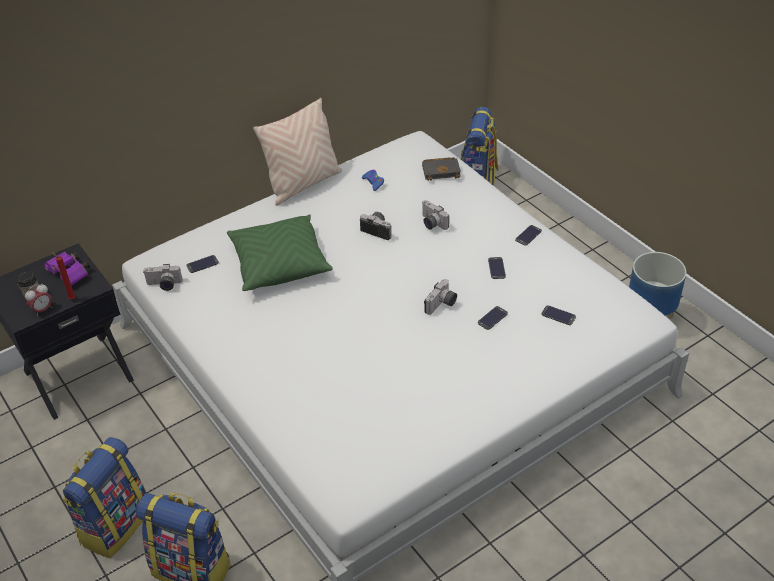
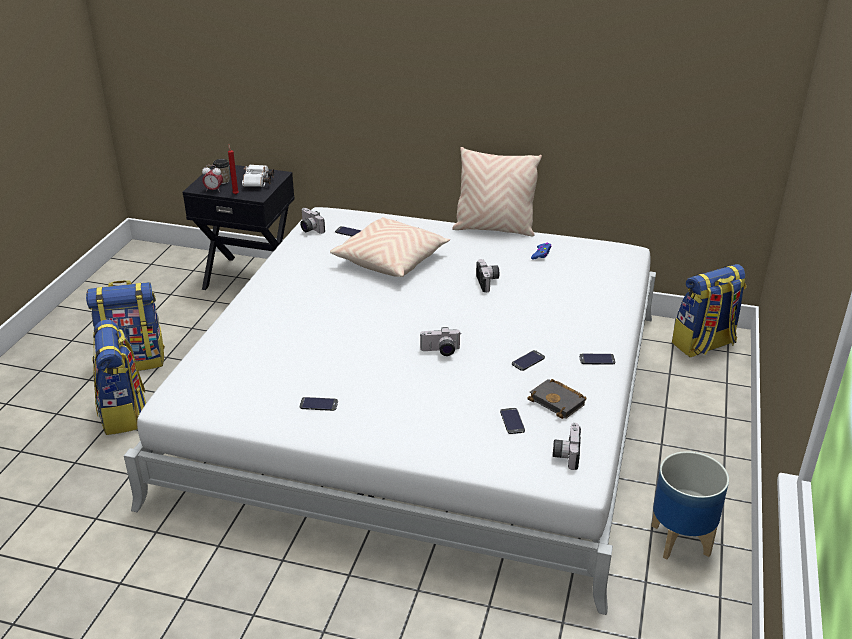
camera: 50 degrees right, 10 degrees down
purple binoculars [44,251,91,286] -> white binoculars [242,164,274,187]
green pillow [227,214,333,291] -> beige pillow [330,217,450,277]
black book [422,157,461,181] -> black book moved to [527,379,587,419]
camera [422,200,449,230] -> camera moved to [553,423,581,470]
phone [478,306,508,330] -> phone moved to [299,397,338,411]

